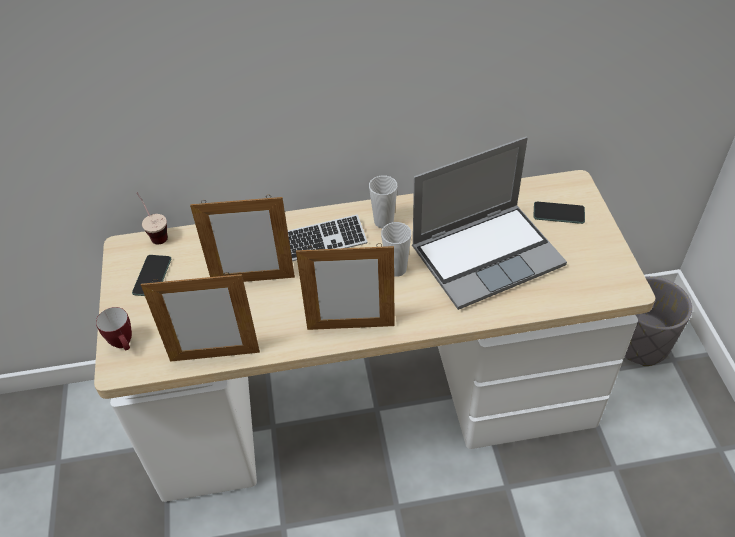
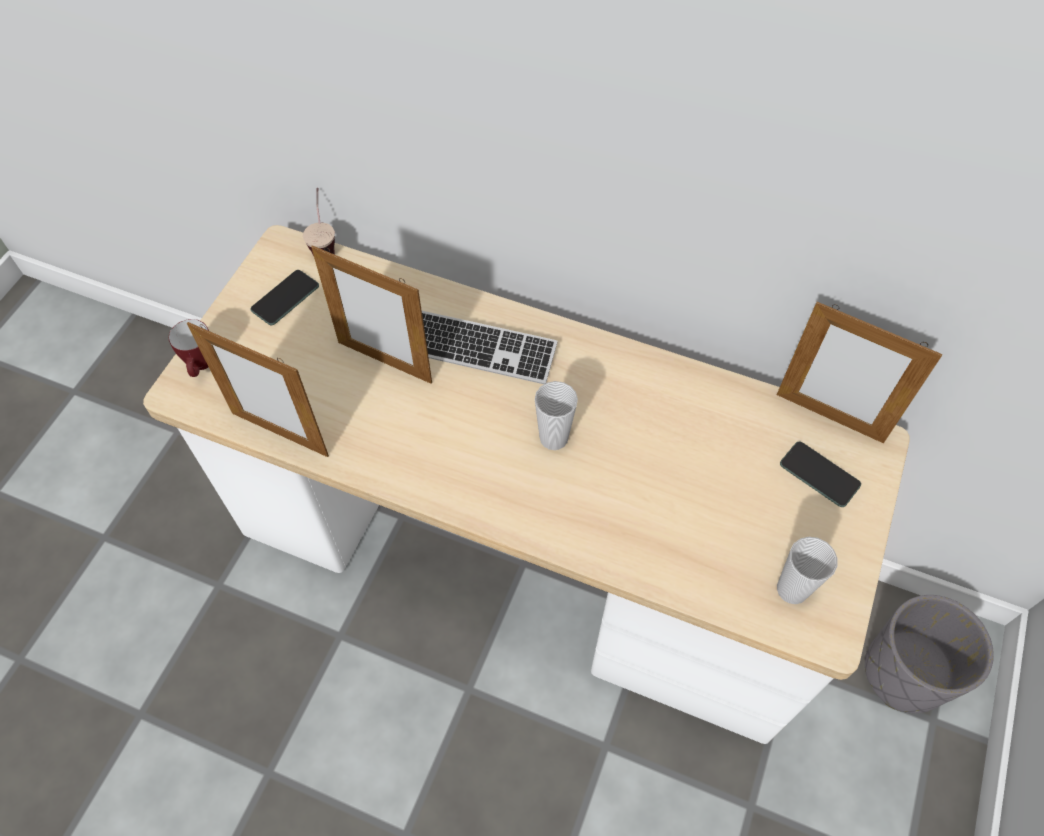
camera: 30 degrees right, 10 degrees up
picture frame [296,243,395,330] -> picture frame moved to [777,302,943,443]
cup [369,175,397,229] -> cup moved to [777,537,838,604]
laptop [412,137,567,310] -> none

